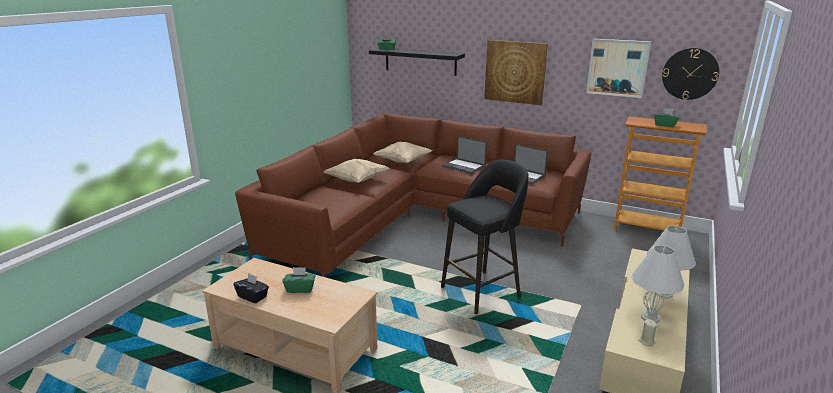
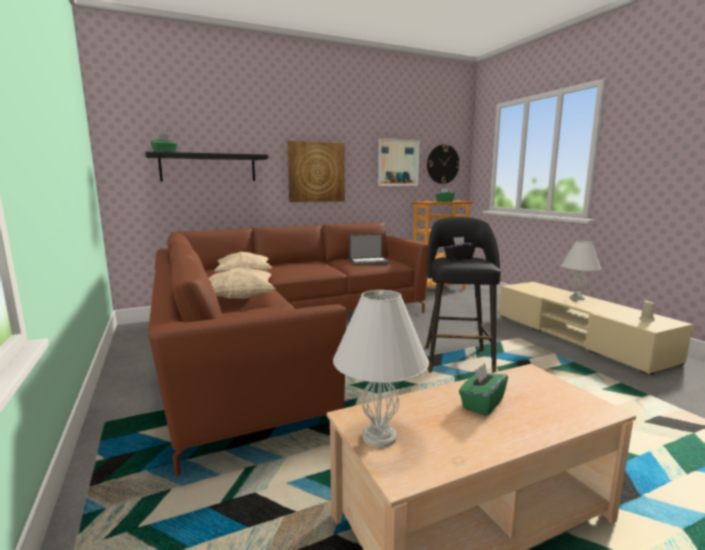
camera: 50 degrees left, 10 degrees down
black tissue box [233,273,269,303] -> black tissue box moved to [444,237,476,260]
laptop [442,136,487,174] -> none
white table lamp [632,245,685,323] -> white table lamp moved to [333,290,429,448]

